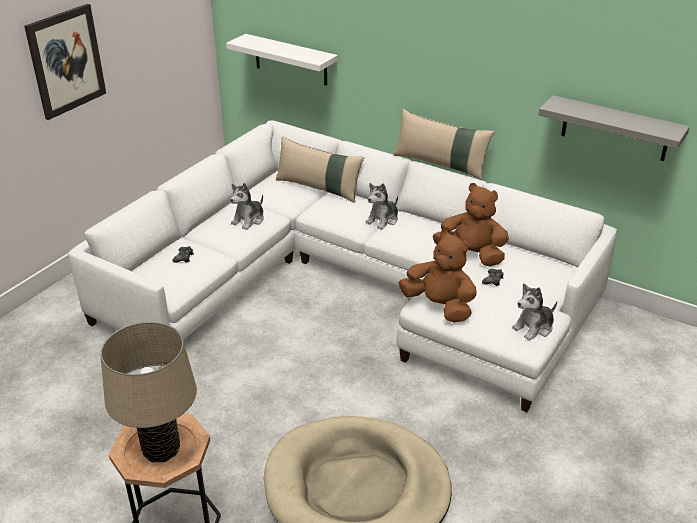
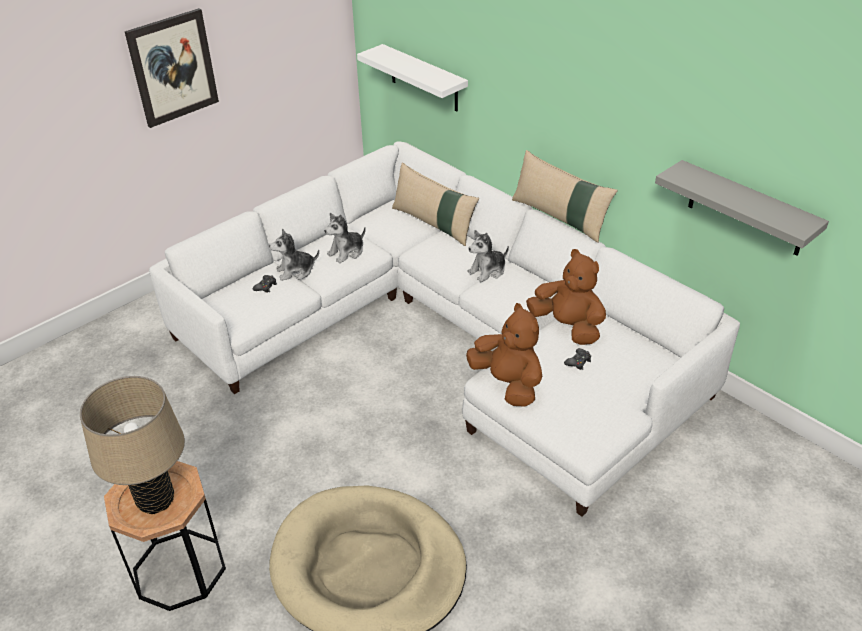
camera: 15 degrees right, 5 degrees up
plush toy [512,283,557,341] -> plush toy moved to [269,229,319,281]

